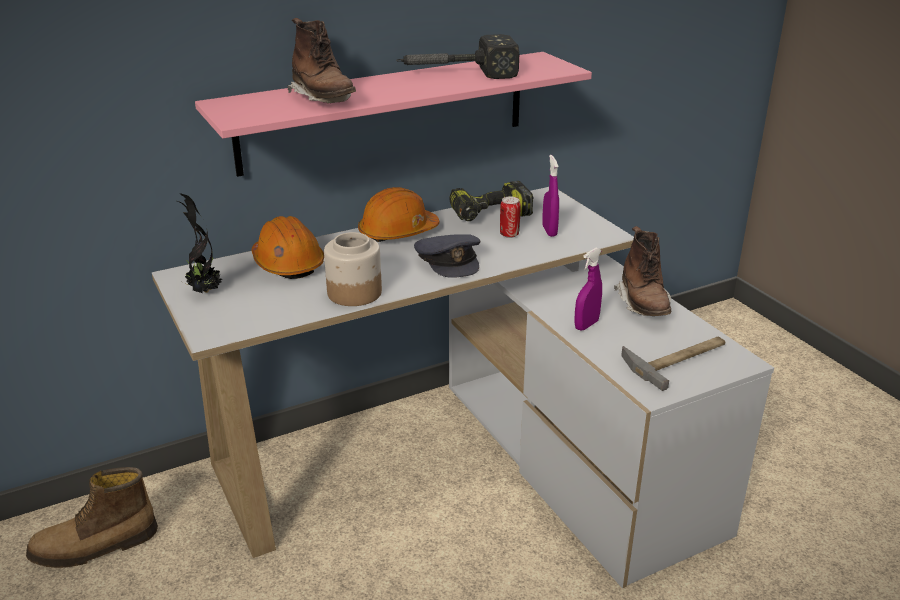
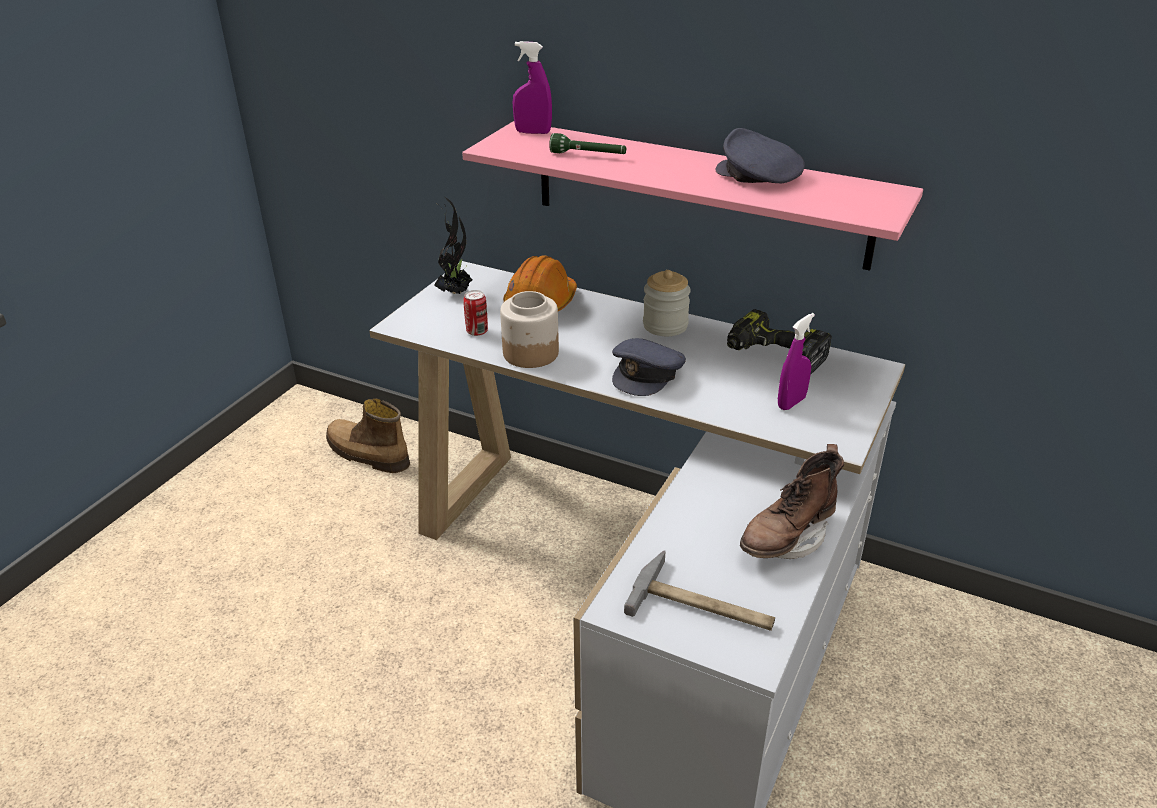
camera: 55 degrees right, 5 degrees up
brown boot [287,18,356,103] -> green flashlight [549,133,626,154]
orange hard hat [358,187,440,242] -> jar [643,270,691,336]
hammer [396,34,519,79] -> grey cap [715,128,805,183]
can [500,197,521,238] -> can moved to [463,290,488,336]
purple spray bottle [574,248,602,331] -> purple spray bottle moved to [513,41,552,134]

